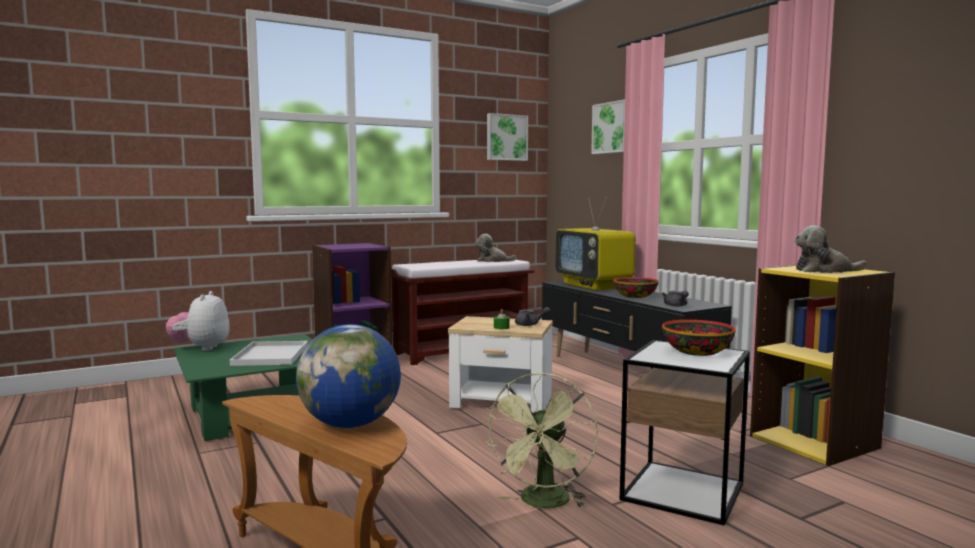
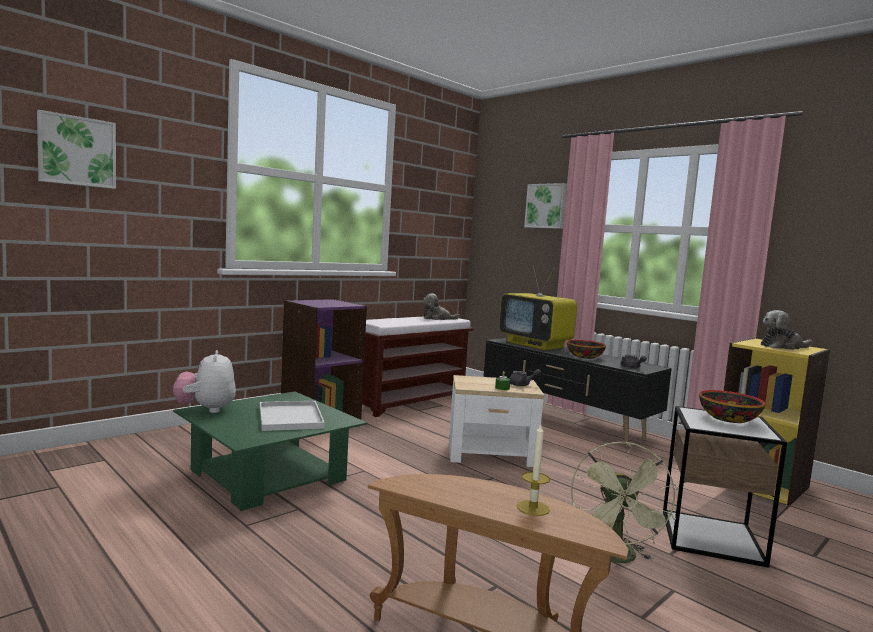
camera: 15 degrees left, 0 degrees up
globe [296,324,401,428] -> candle [517,424,550,516]
picture [487,113,528,161] -> picture moved to [37,110,116,189]

